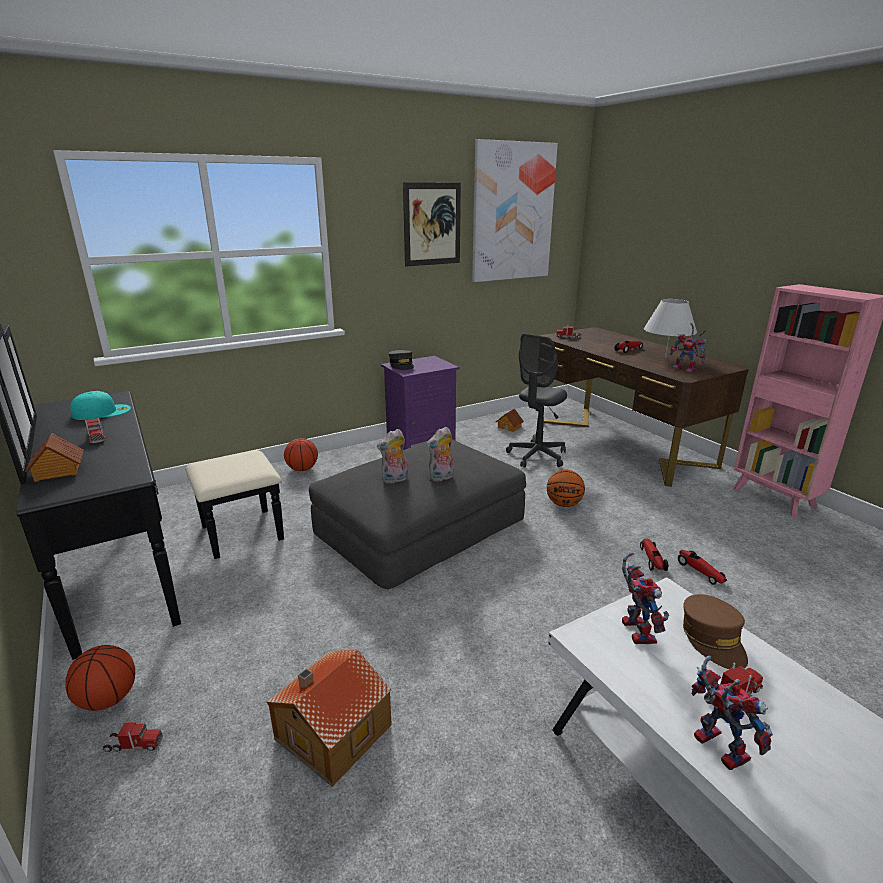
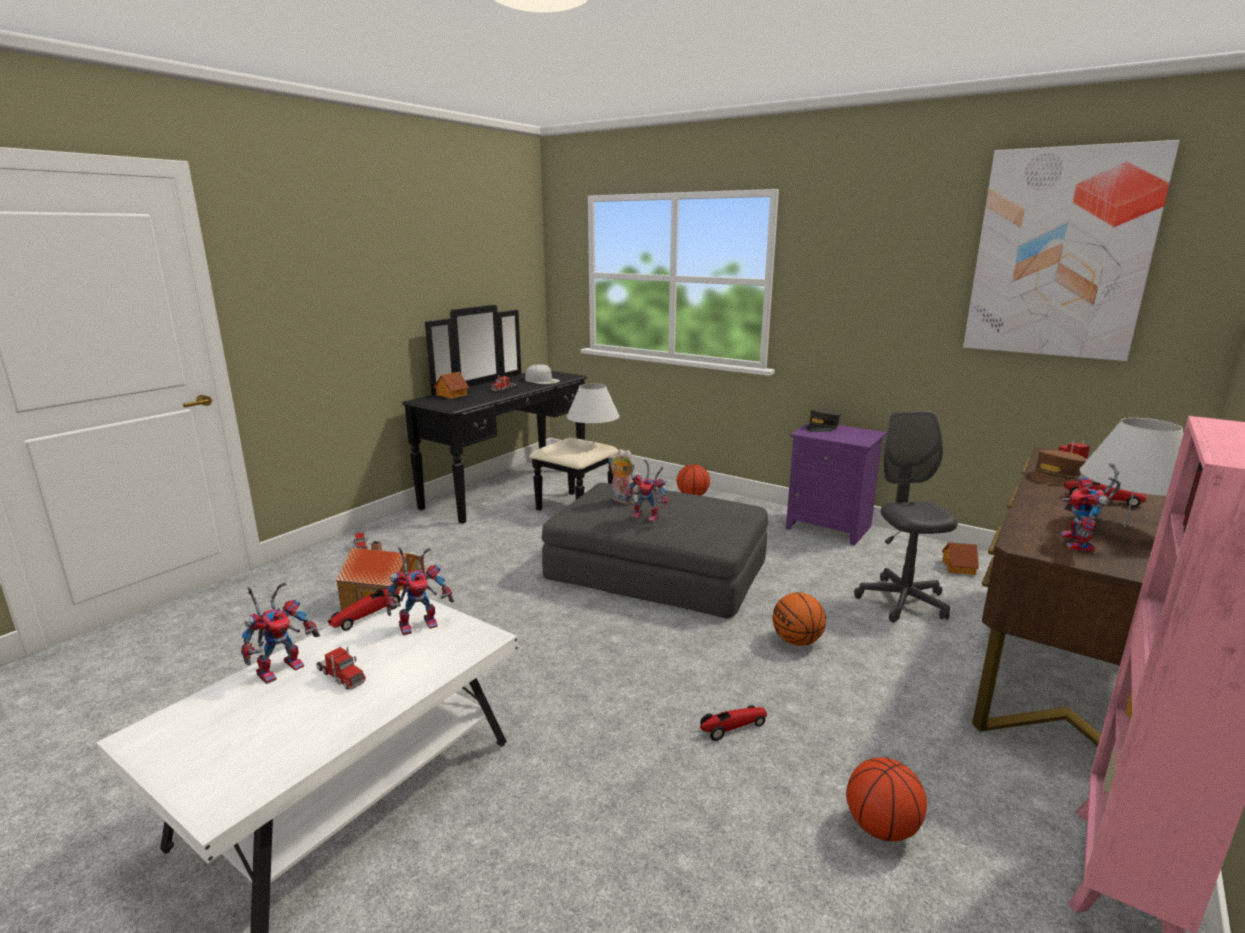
camera: 65 degrees right, 5 degrees down
basketball [65,645,135,711] -> basketball moved to [846,757,927,841]
turquoise cap [70,391,131,420] -> white cap [525,364,560,384]
picture [403,182,461,267] -> none
plush toy [426,427,454,482] -> toy robot [625,460,669,522]
grey office chair [506,334,567,468] -> grey office chair turned 75 degrees clockwise [854,411,958,623]
toy car [678,550,727,585] -> toy car moved to [328,588,401,631]
brown cap [683,594,748,669] -> brown cap moved to [1030,450,1086,484]
none -> white table lamp [566,383,620,444]

